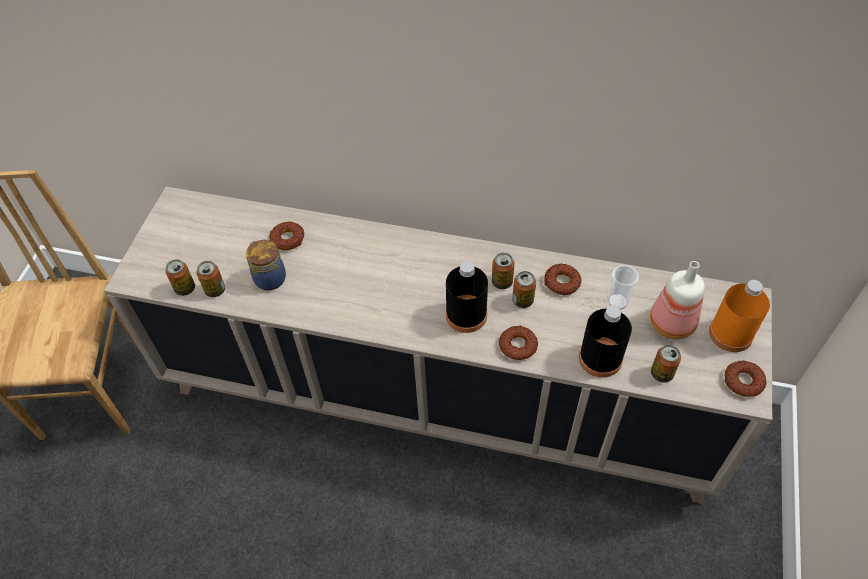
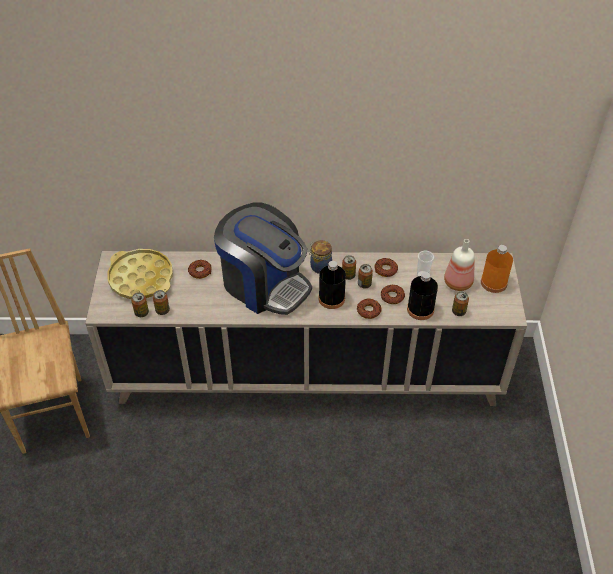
camera: 15 degrees left, 5 degrees down
jar [246,240,286,290] -> jar moved to [310,240,332,274]
donut [725,361,767,397] -> donut moved to [381,284,405,304]
none -> yellow tray [107,249,173,299]
none -> coffee machine [214,203,312,315]

